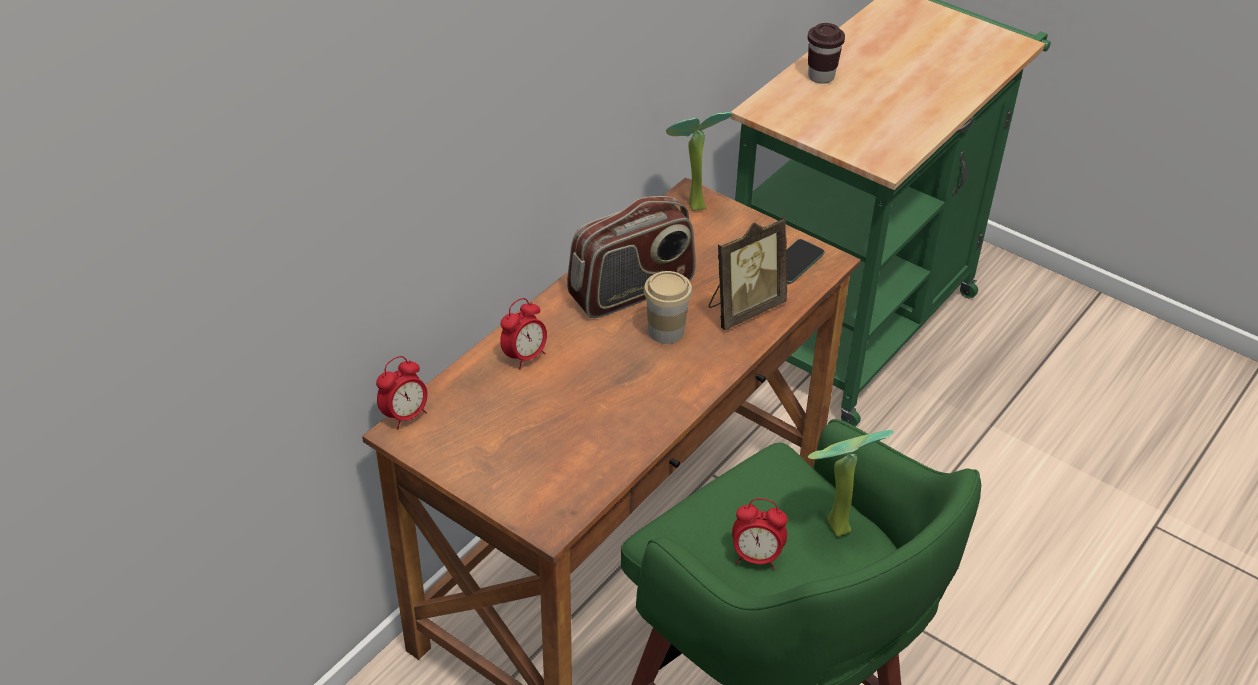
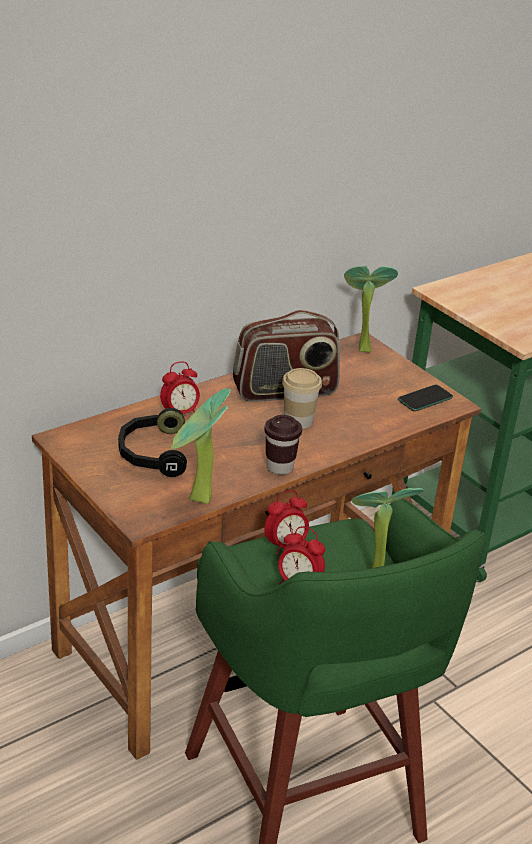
camera: 15 degrees right, 10 degrees down
alarm clock [376,356,428,430] -> alarm clock moved to [264,490,309,555]
picture frame [709,216,787,330] -> none
brown cup [808,23,845,83] -> brown cup moved to [264,415,302,475]
none -> black headphones [118,408,187,477]
none -> potted plant [171,388,231,504]

